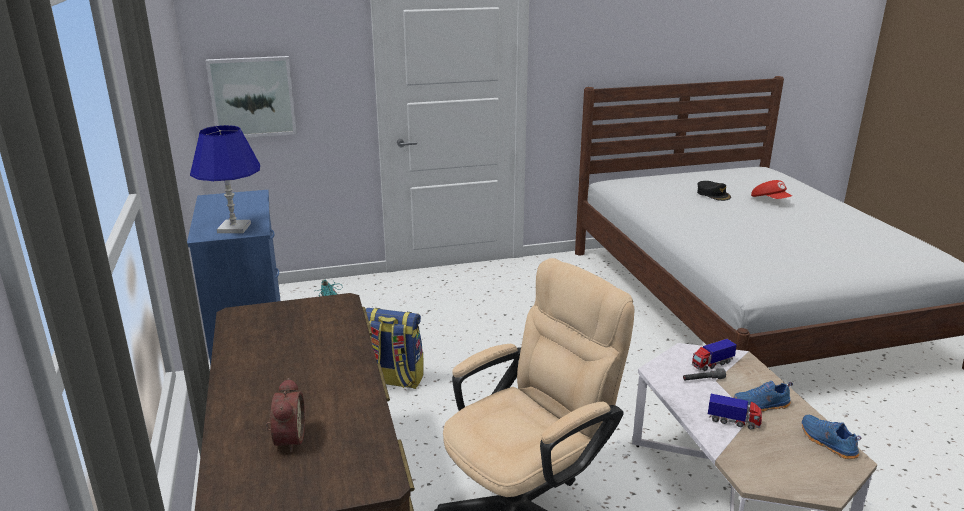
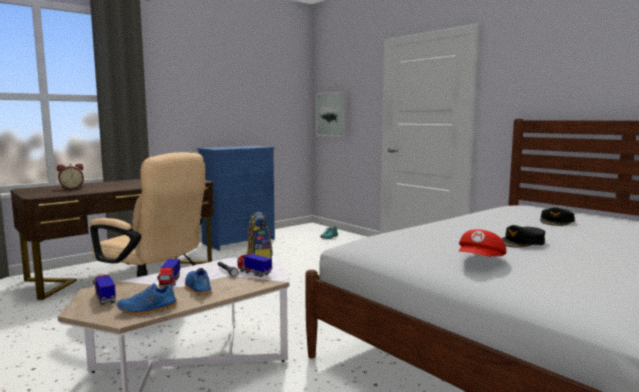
camera: 65 degrees right, 15 degrees down
blue table lamp [190,125,260,233] -> none
red cap [751,180,792,199] -> red cap moved to [459,229,506,257]
blue shoe [802,415,861,459] -> blue shoe turned 150 degrees counterclockwise [116,282,178,315]
none -> toy truck [93,275,116,305]
none -> black cap [501,225,545,247]

